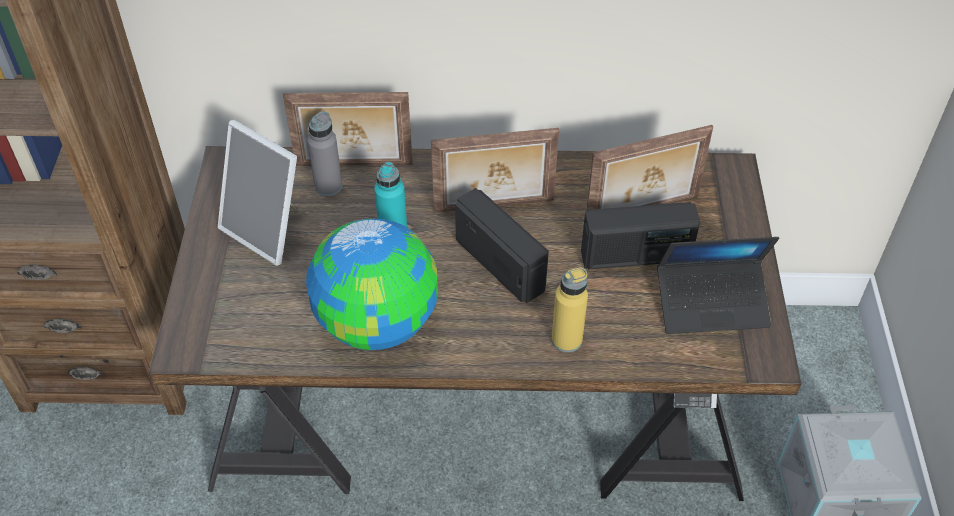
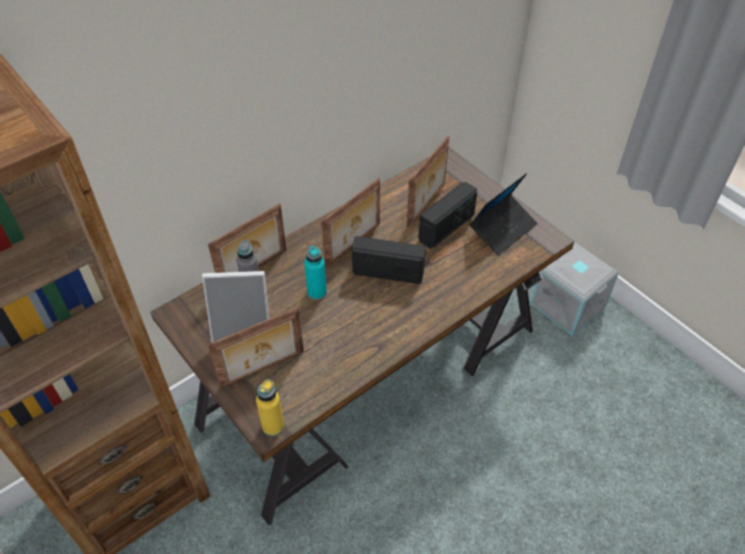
camera: 40 degrees left, 0 degrees up
globe [306,218,438,350] -> none
yellow bottle [551,268,588,353] -> yellow bottle moved to [256,379,284,436]
none -> picture frame [208,307,304,388]

